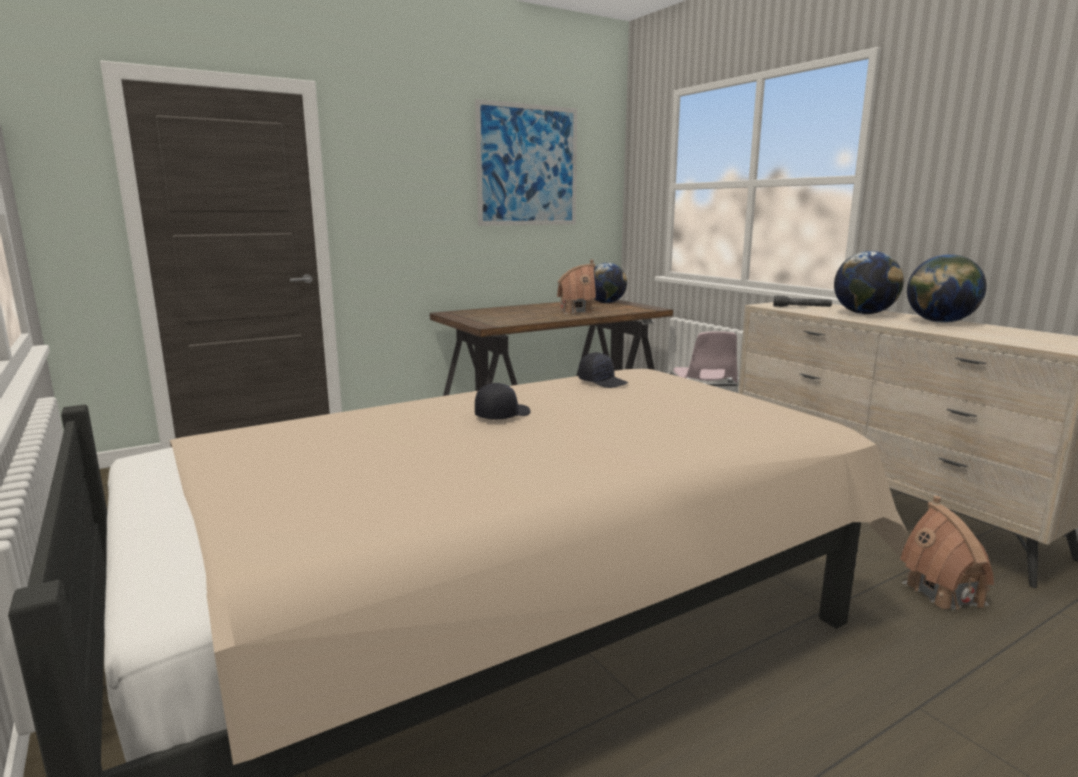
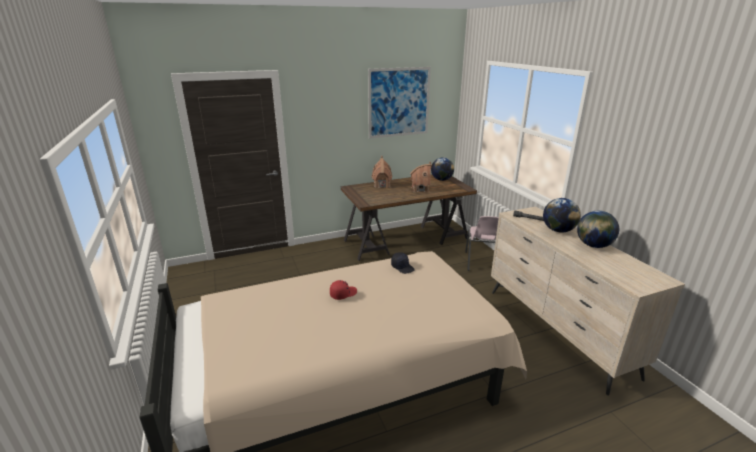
camera: 10 degrees right, 10 degrees up
black cap [475,383,531,420] -> red cap [330,280,357,300]
toy house [900,496,994,611] -> toy house moved to [372,156,392,188]

